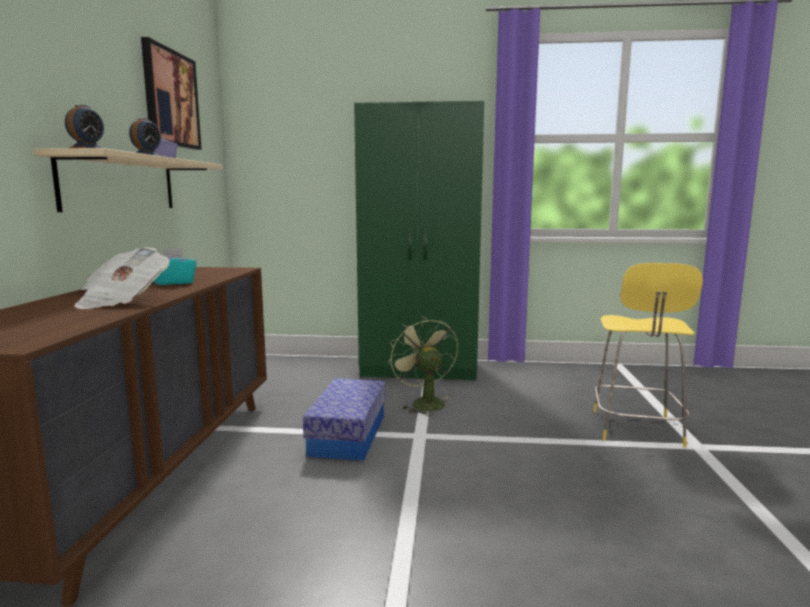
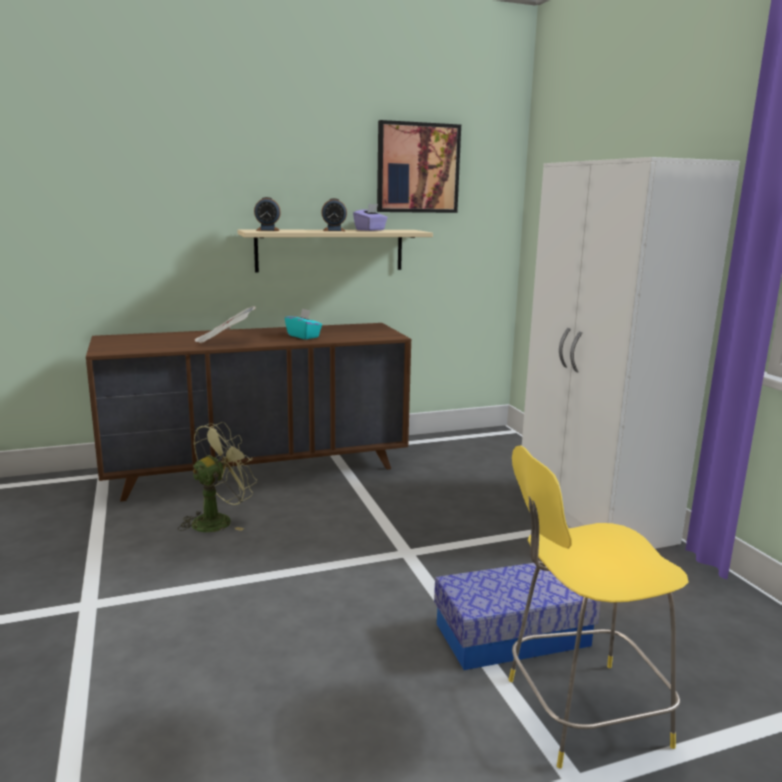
camera: 65 degrees right, 5 degrees up
storage box [303,378,385,461] -> storage box moved to [434,563,601,670]
green wardrobe [354,101,484,381] -> white wardrobe [522,157,740,549]
green fan [388,316,458,416] -> green fan moved to [178,422,257,532]

